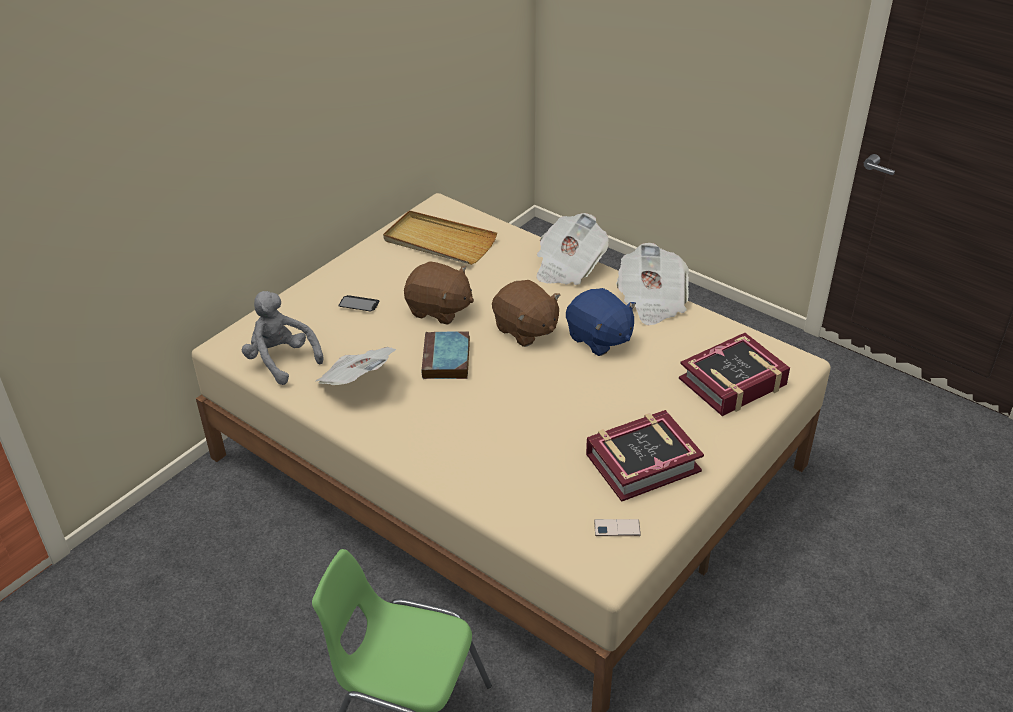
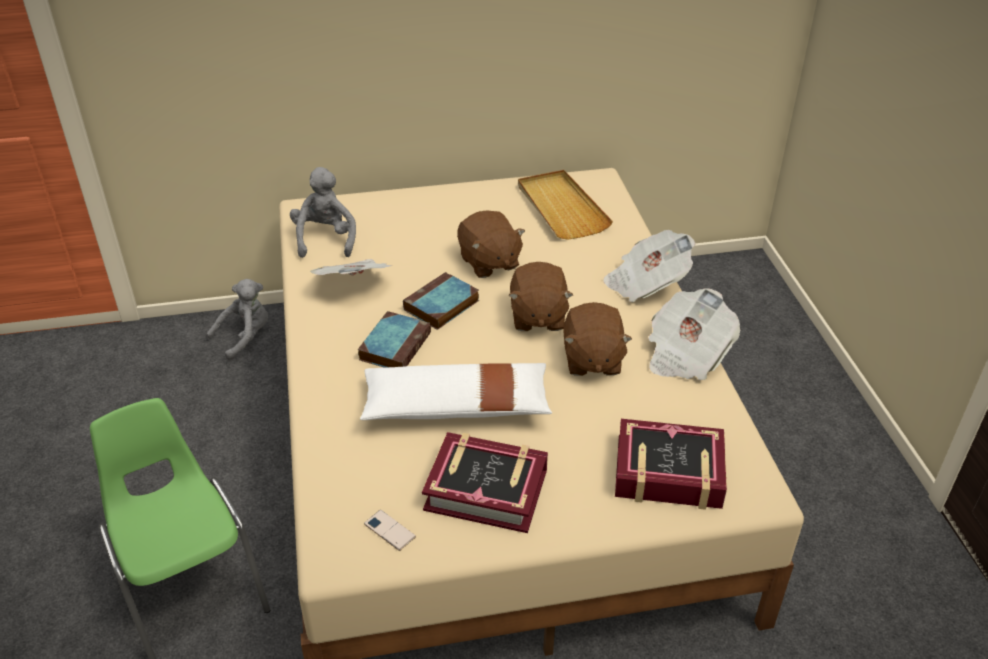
camera: 40 degrees right, 0 degrees up
phone [338,295,379,312] -> none
blue plush toy [566,288,636,356] -> brown plush toy [563,302,632,376]
none -> grey plush toy [207,279,268,361]
none -> book [358,311,431,367]
none -> white pillow [360,363,552,420]

